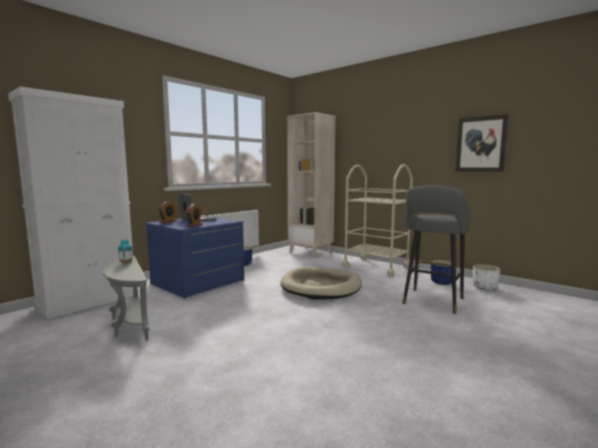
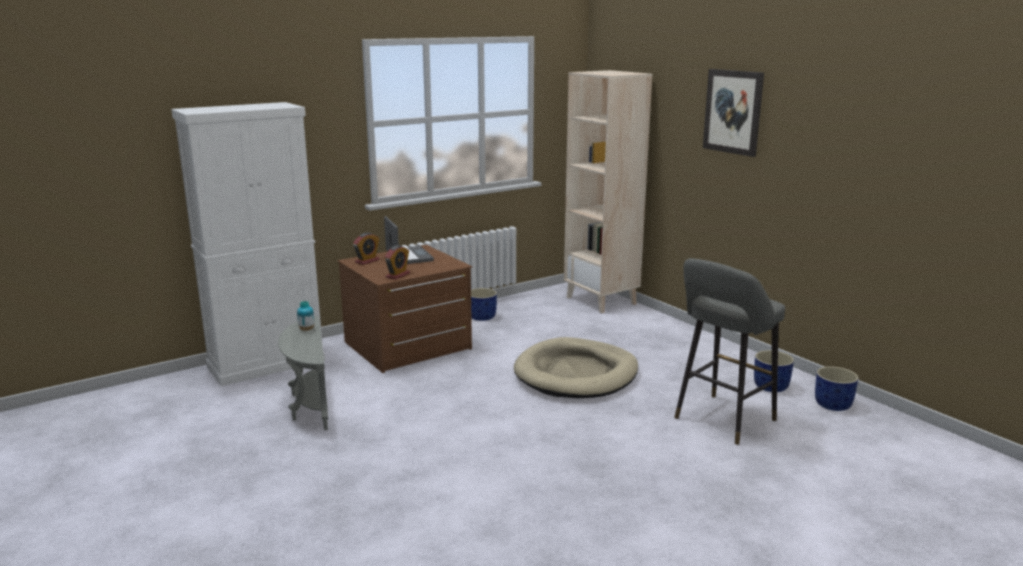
camera: 15 degrees right, 10 degrees up
blue dresser [146,216,244,298] -> brown dresser [338,245,472,373]
beige cart [342,164,413,277] -> none
picture [455,114,509,172] -> picture moved to [703,69,764,157]
white planter [473,264,500,290] -> blue planter [815,366,859,411]

